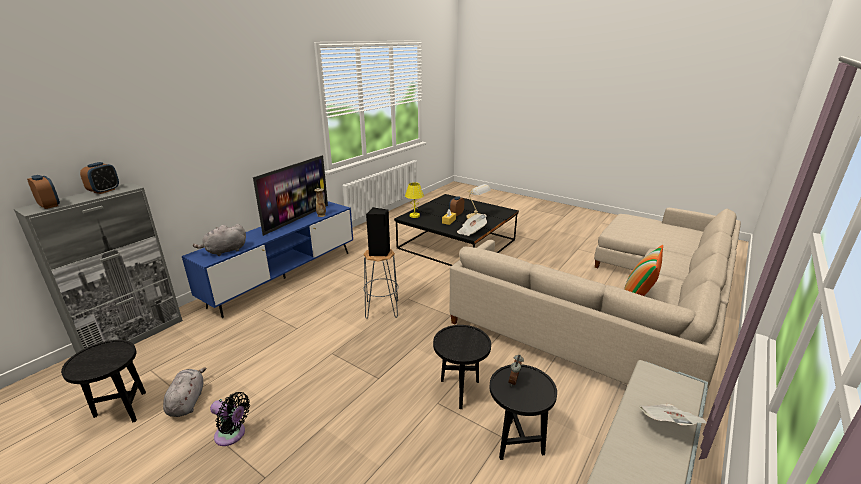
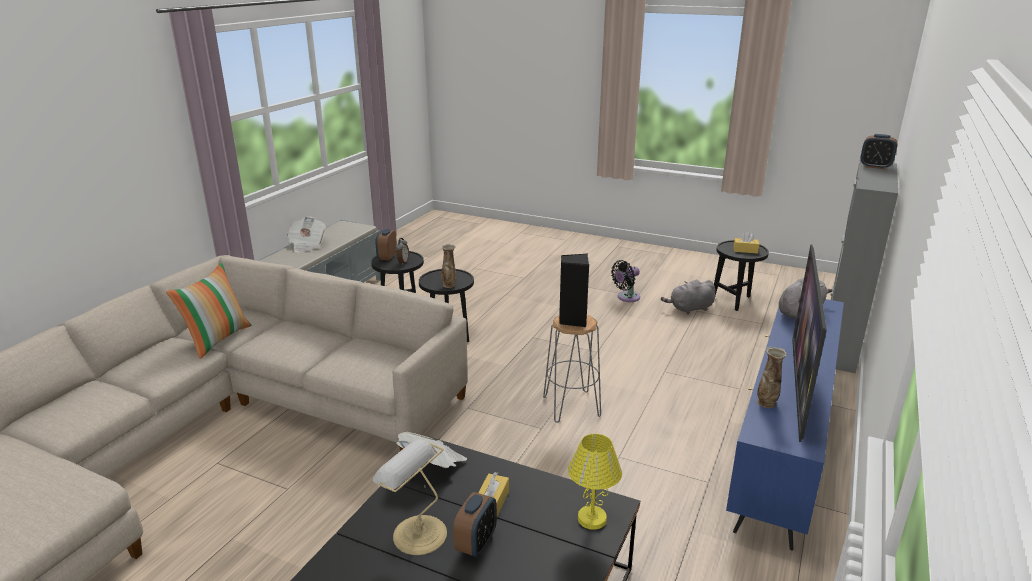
camera: 170 degrees right, 0 degrees up
alarm clock [80,162,119,194] -> alarm clock moved to [375,229,397,260]
grey plush toy [163,367,206,417] -> grey plush toy turned 90 degrees clockwise [661,280,715,314]
black fan [210,392,250,446] -> black fan turned 45 degrees counterclockwise [611,260,640,302]
none -> vase [441,244,456,288]
none -> yellow tissue box [733,232,759,254]

